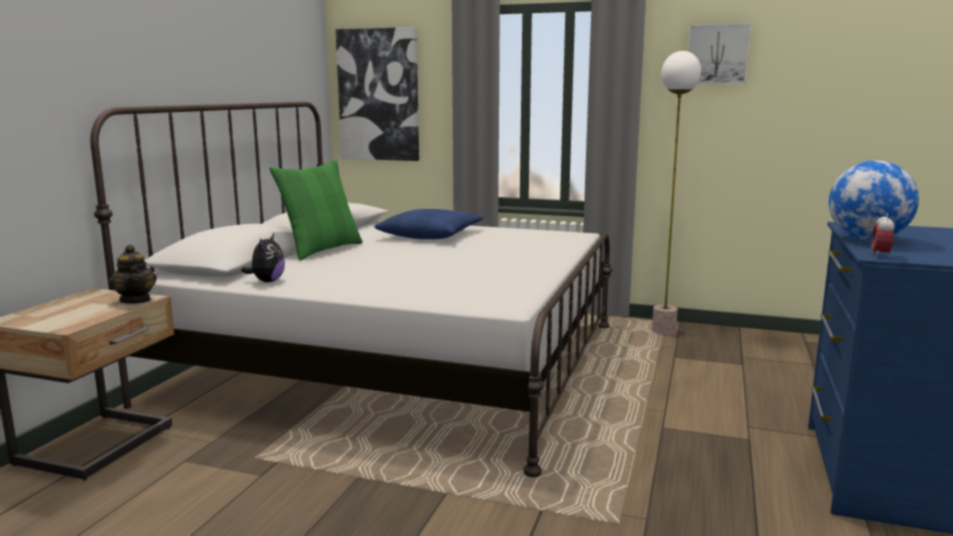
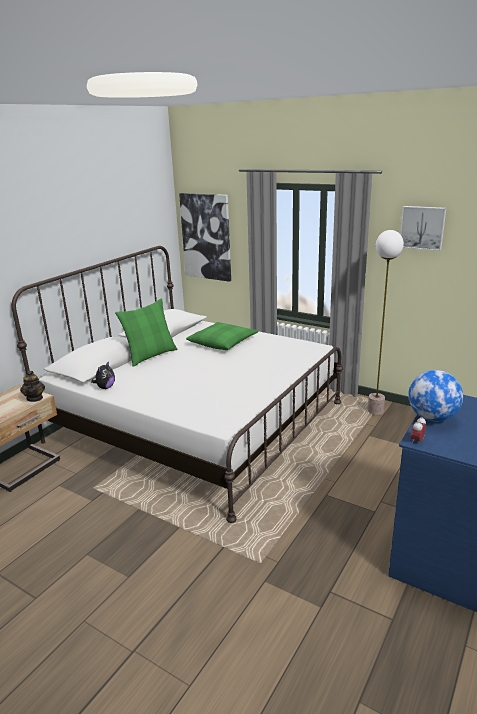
camera: 15 degrees right, 10 degrees up
blue pillow [375,209,483,239] -> green pillow [186,322,258,350]

